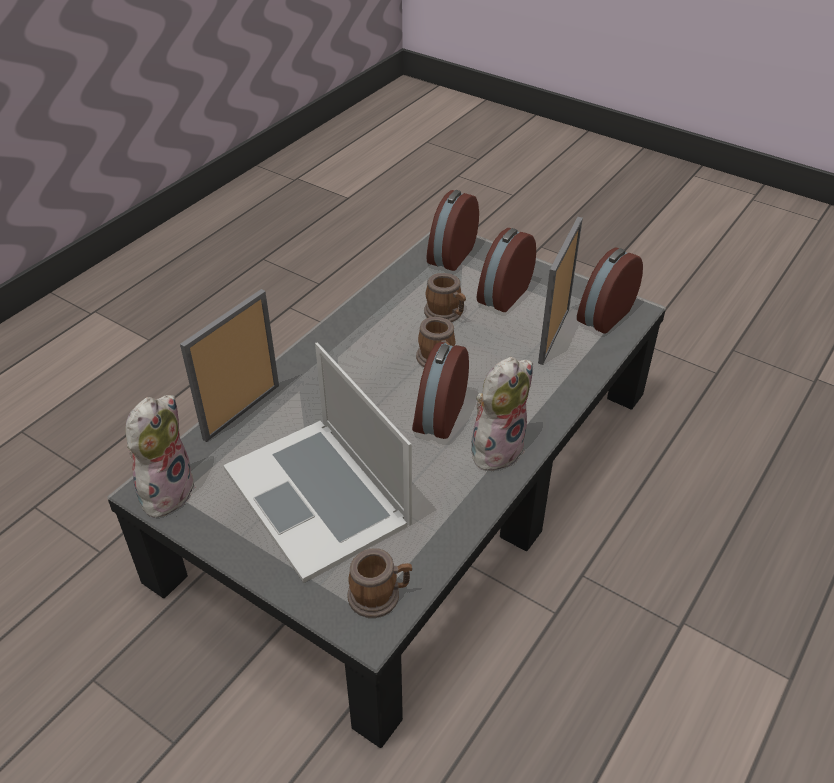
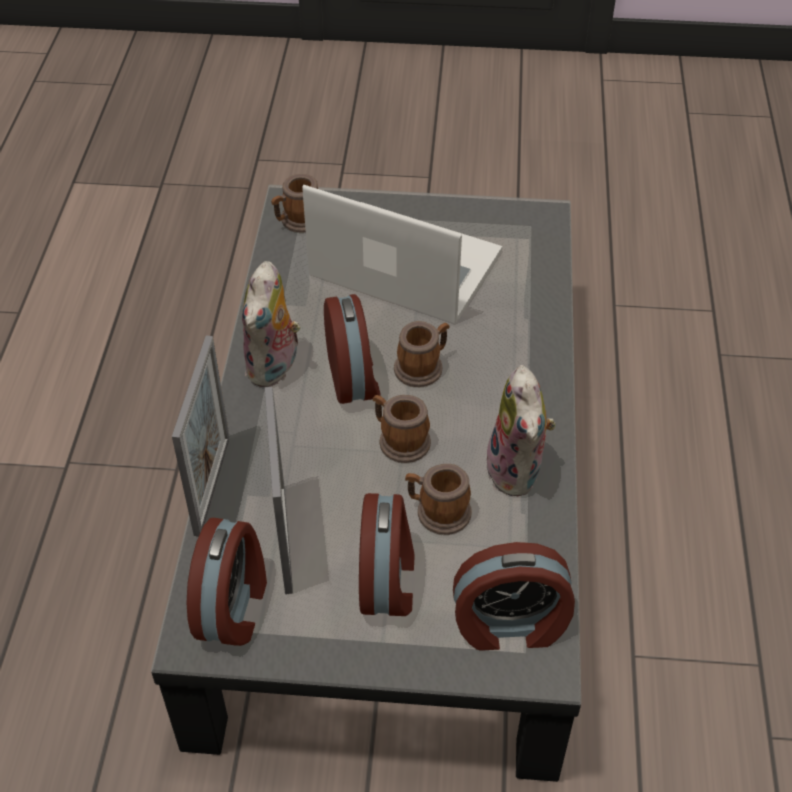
camera: 150 degrees right, 5 degrees up
plush toy [125,395,196,519] -> plush toy moved to [484,365,556,496]
picture frame [180,289,279,442] -> picture frame moved to [172,335,230,536]
alarm clock [426,190,479,271] -> alarm clock turned 90 degrees clockwise [453,542,575,651]
none -> mug [394,321,449,387]

